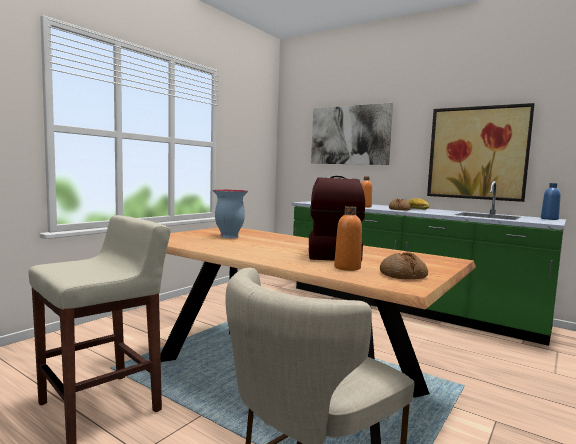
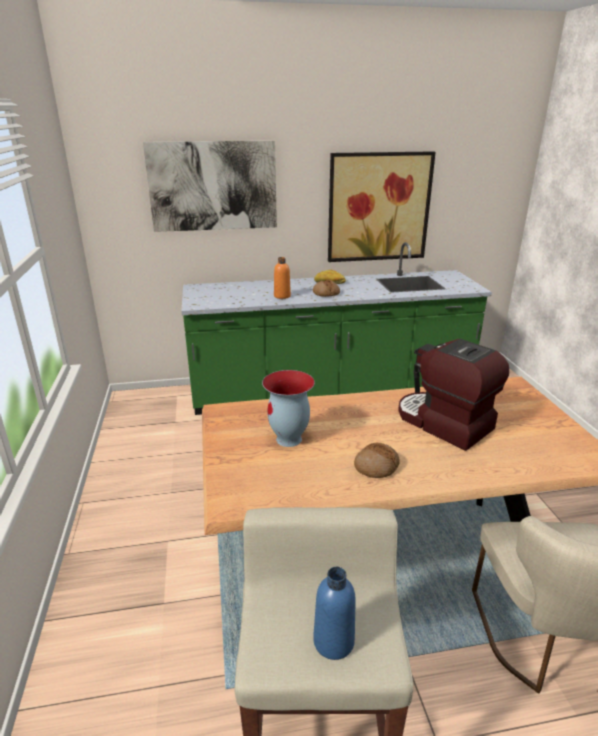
camera: 45 degrees left, 20 degrees up
orange bottle [334,206,362,271] -> none
bread [380,252,428,279] -> bread moved to [354,443,400,478]
blue bottle [541,183,561,220] -> blue bottle moved to [313,567,356,660]

